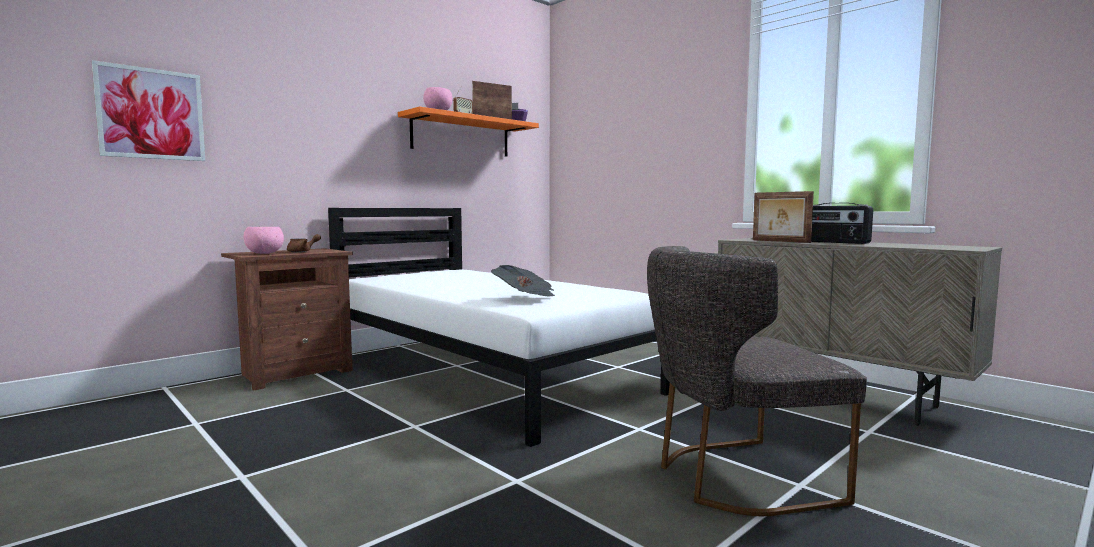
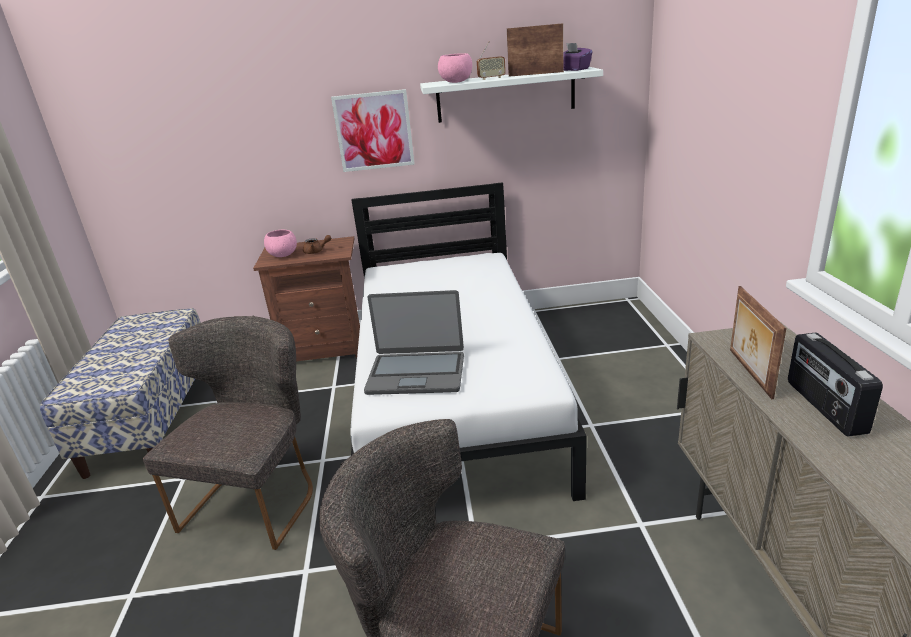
camera: 40 degrees right, 20 degrees up
picture [92,60,205,161] -> picture moved to [331,89,415,172]
orange shelf [398,107,539,157] -> white shelf [420,67,603,123]
newspaper [491,265,555,296] -> laptop [364,290,464,395]
none -> bench [40,308,201,479]
none -> grey chair [143,316,313,550]

